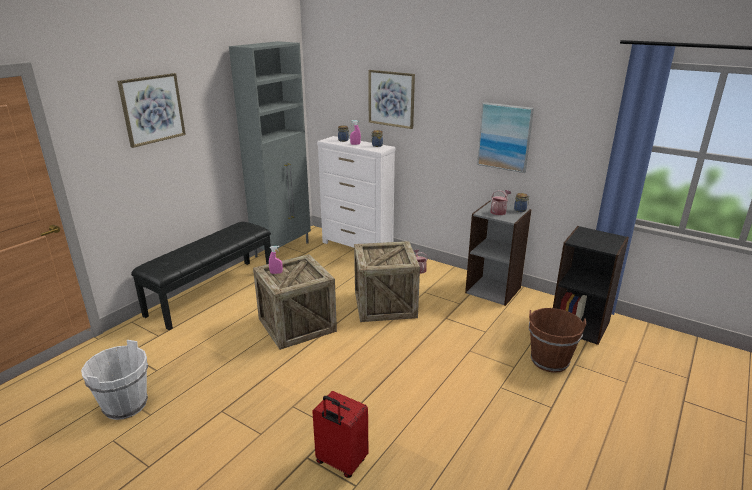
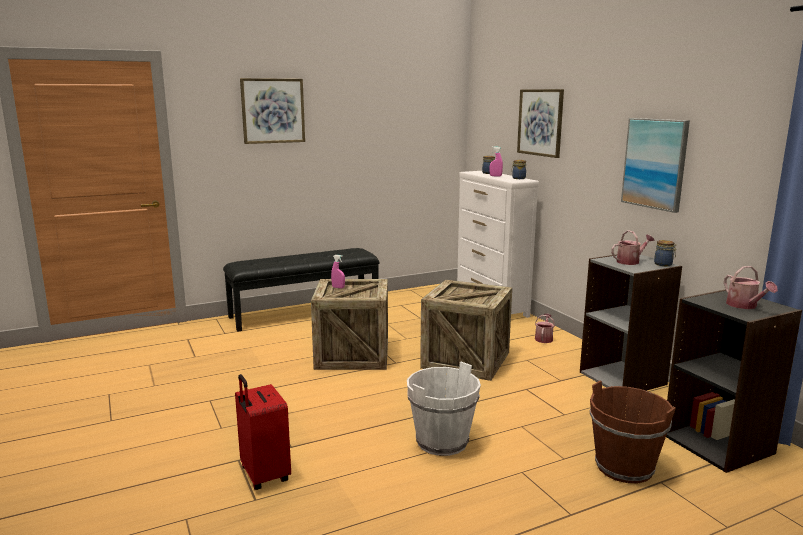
camera: 30 degrees right, 10 degrees down
white bucket [81,340,148,420] -> white bucket moved to [407,362,481,456]
grey cabinet [229,41,311,258] -> none
none -> watering can [724,266,778,309]

